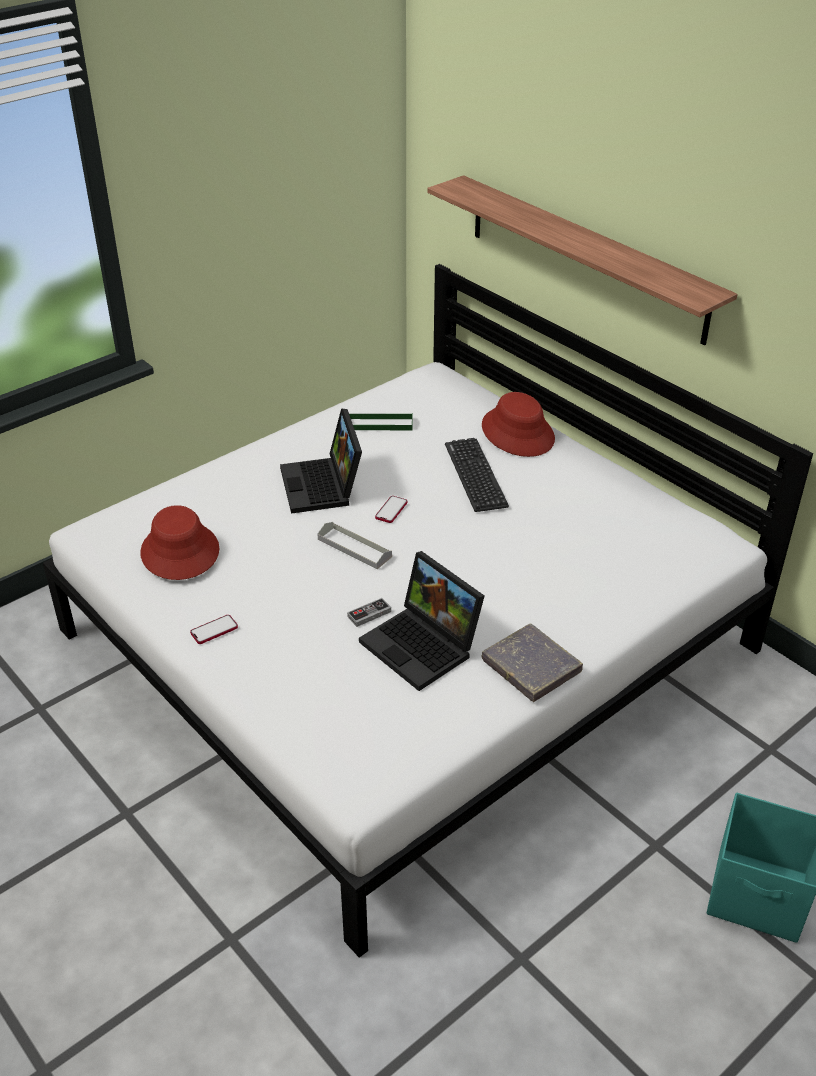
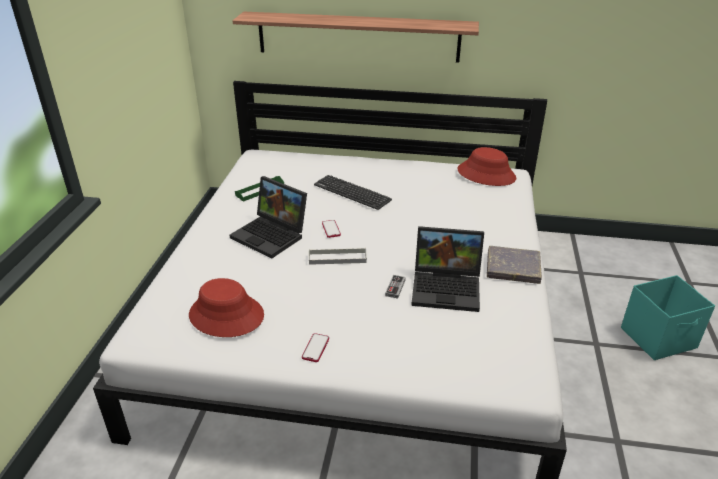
camera: 40 degrees left, 5 degrees down
red hat [482,392,555,457] -> red hat moved to [457,147,516,186]

